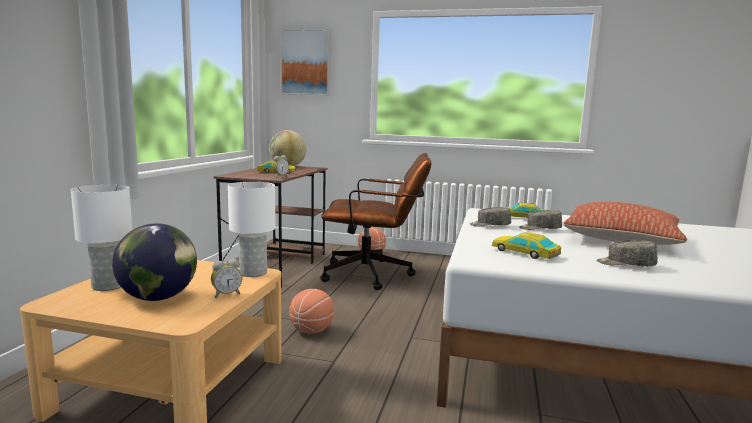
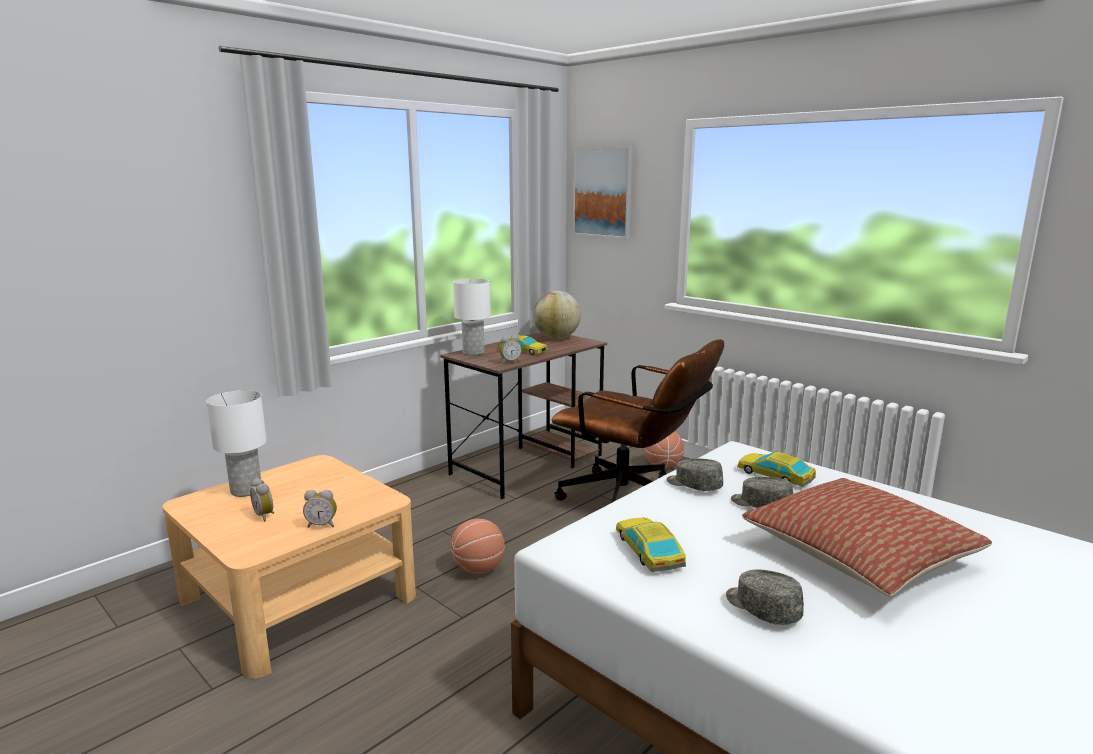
camera: 30 degrees right, 5 degrees up
globe [112,223,197,301] -> alarm clock [250,478,274,522]
white table lamp [228,182,275,277] -> white table lamp moved to [453,279,491,356]

